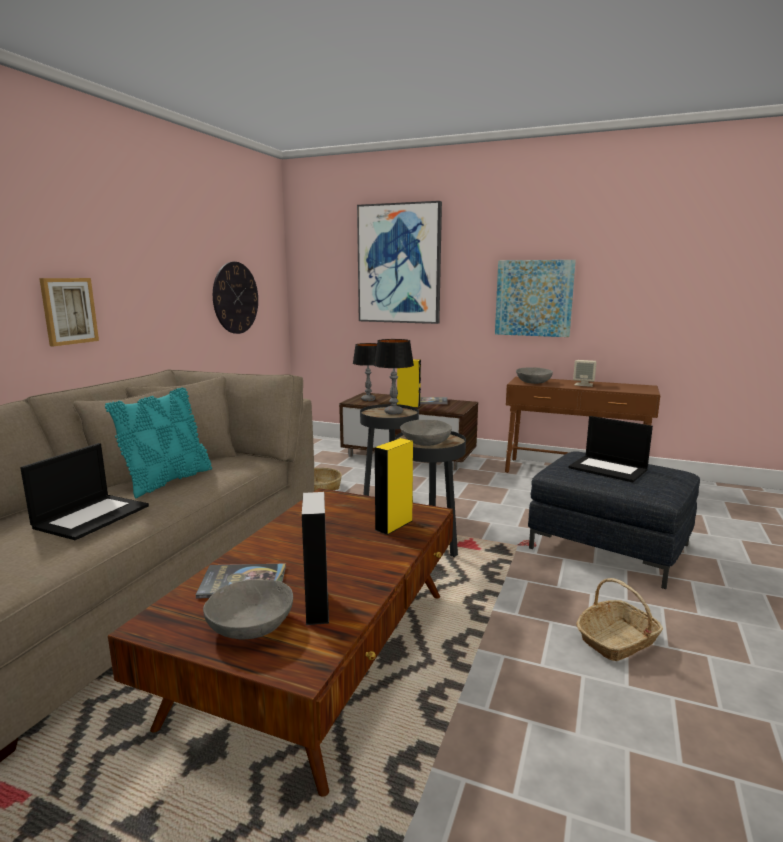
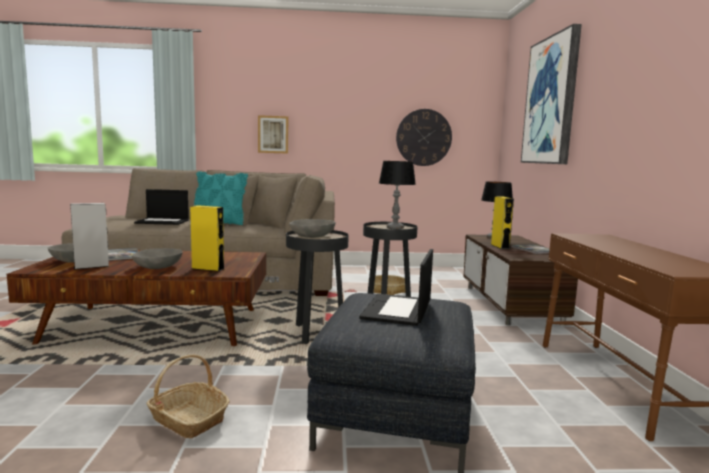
camera: 65 degrees right, 5 degrees down
picture [495,260,576,337] -> none
grey bowl [516,367,553,384] -> grey bowl moved to [132,248,183,269]
beige speaker [573,360,597,387] -> none

